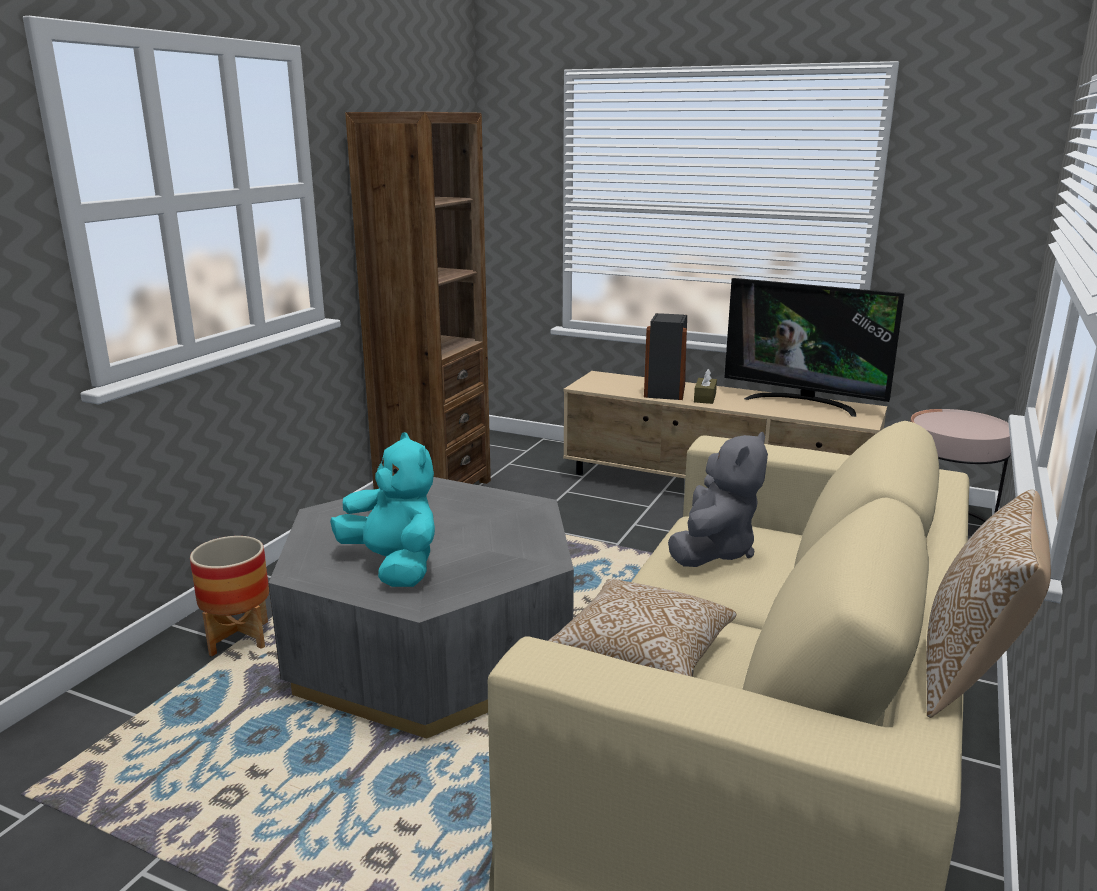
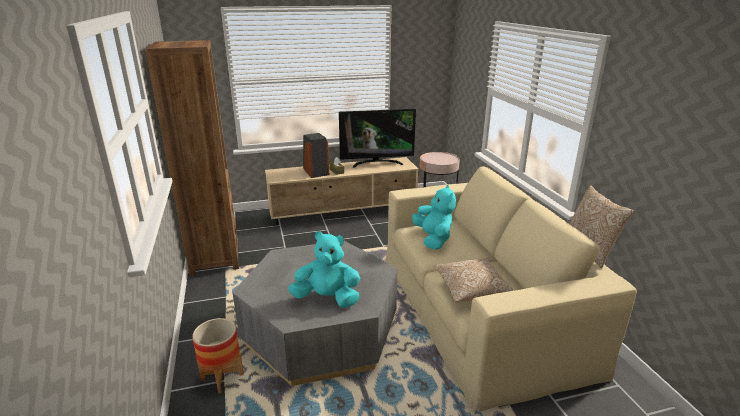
camera: 40 degrees left, 5 degrees up
grey plush toy [668,432,768,567] -> turquoise plush toy [412,185,456,250]

